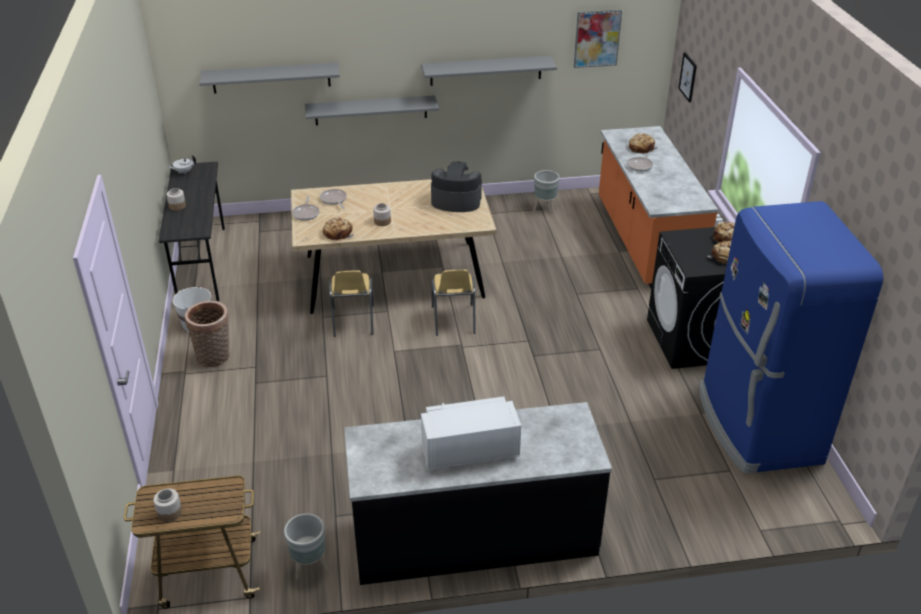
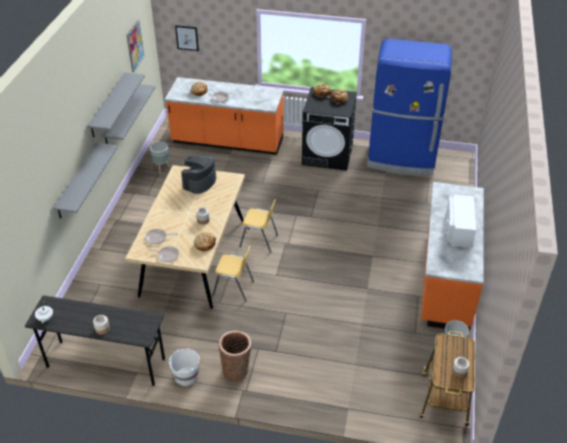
camera: 70 degrees left, 5 degrees up
grey shelf [199,63,340,94] -> grey shelf moved to [102,84,155,144]
black counter [344,402,612,585] -> orange counter [421,182,484,332]

